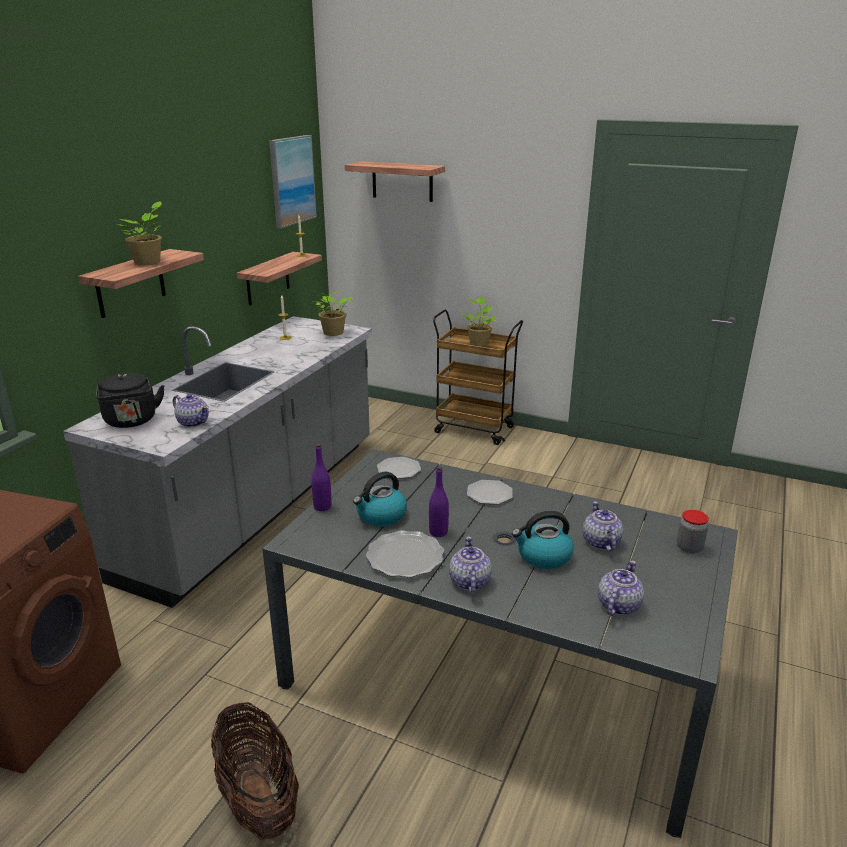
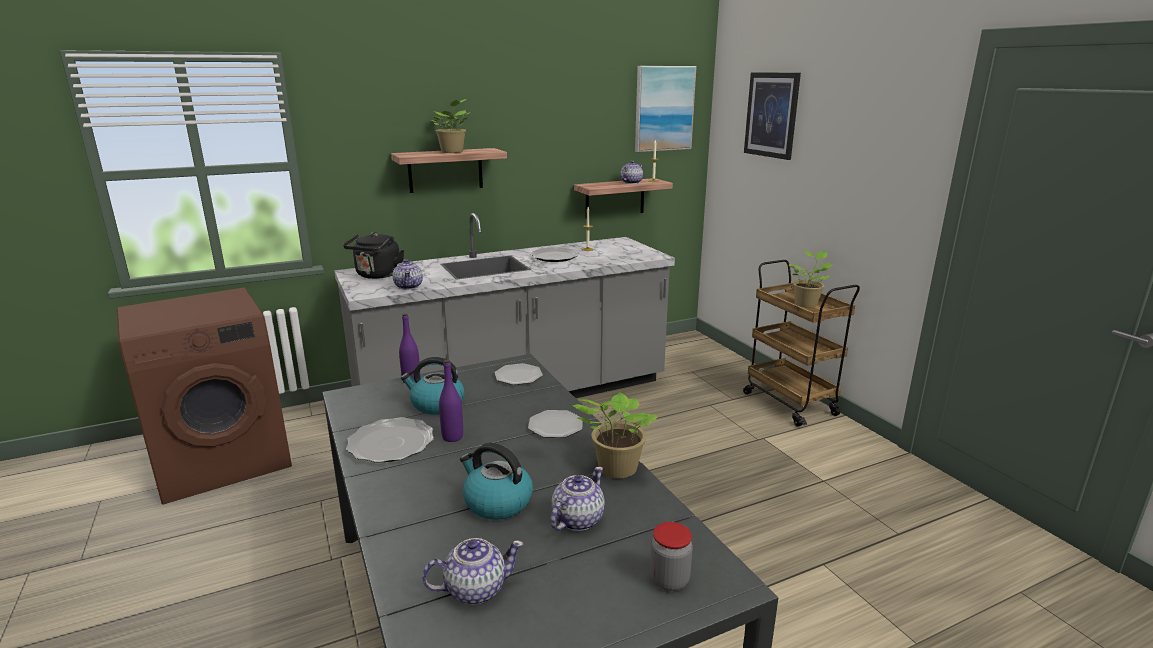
camera: 40 degrees right, 5 degrees down
basket [211,702,299,840] -> none
potted plant [315,291,352,336] -> potted plant moved to [572,392,658,479]
shelf [345,161,445,202] -> picture [744,73,801,160]
teapot [449,537,492,594] -> teapot moved to [620,160,643,184]
none -> plate [530,247,579,262]

